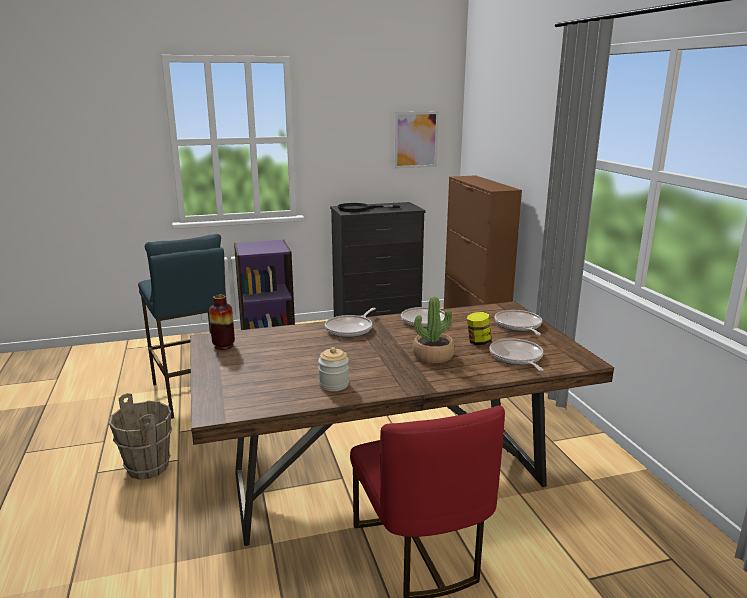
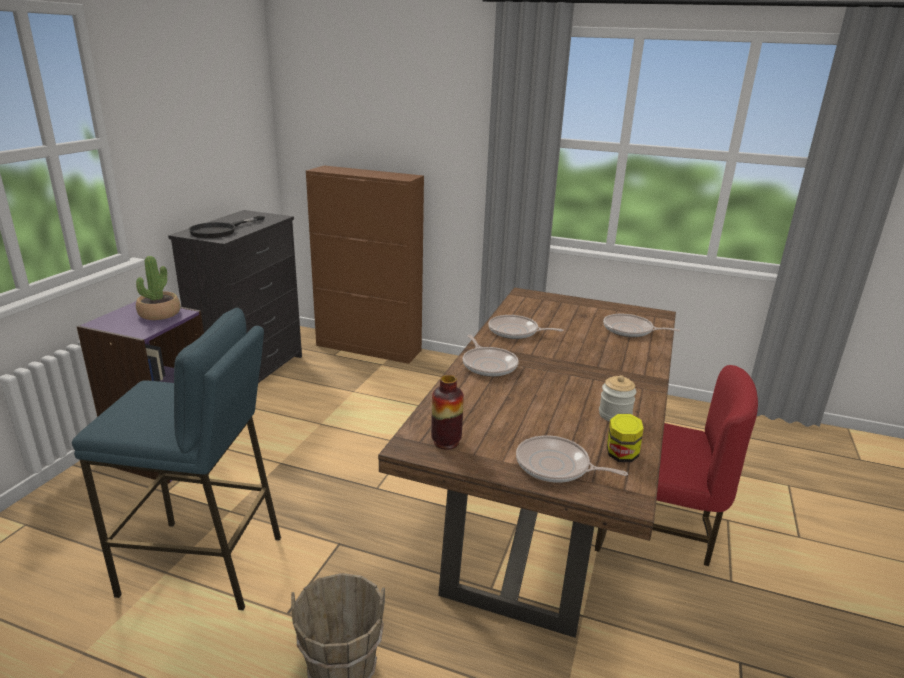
camera: 55 degrees left, 5 degrees up
picture [394,112,439,169] -> none
potted plant [412,297,455,363] -> potted plant moved to [136,256,180,320]
jar [467,312,492,345] -> jar moved to [607,414,644,462]
frying pan [495,310,542,335] -> frying pan moved to [516,435,628,483]

